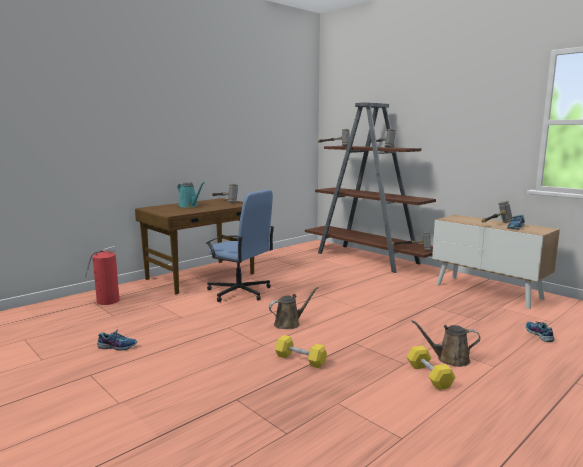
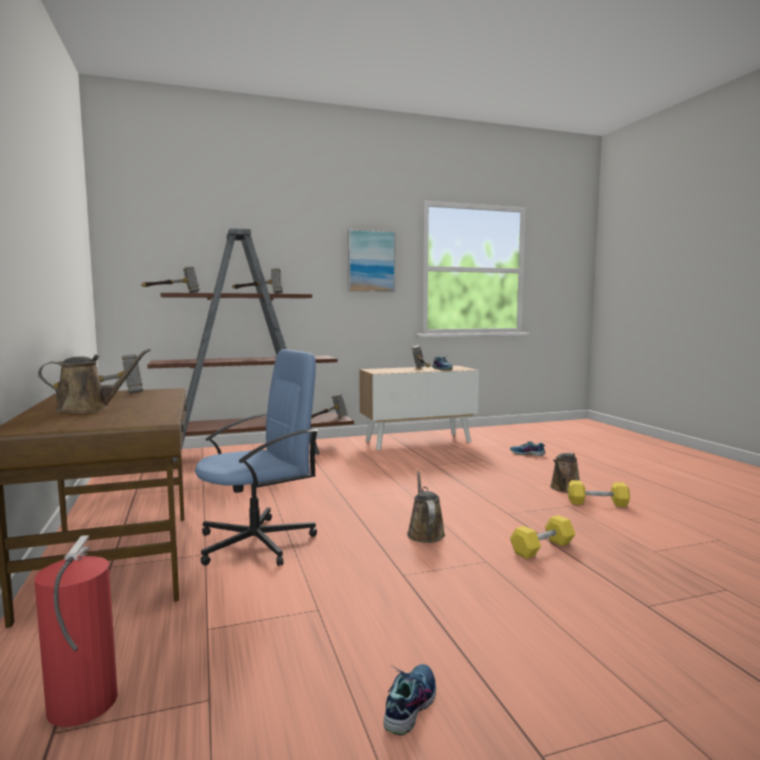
camera: 65 degrees left, 5 degrees down
turquoise watering can [178,182,205,207] -> brown watering can [38,348,151,413]
none -> picture [348,229,395,292]

